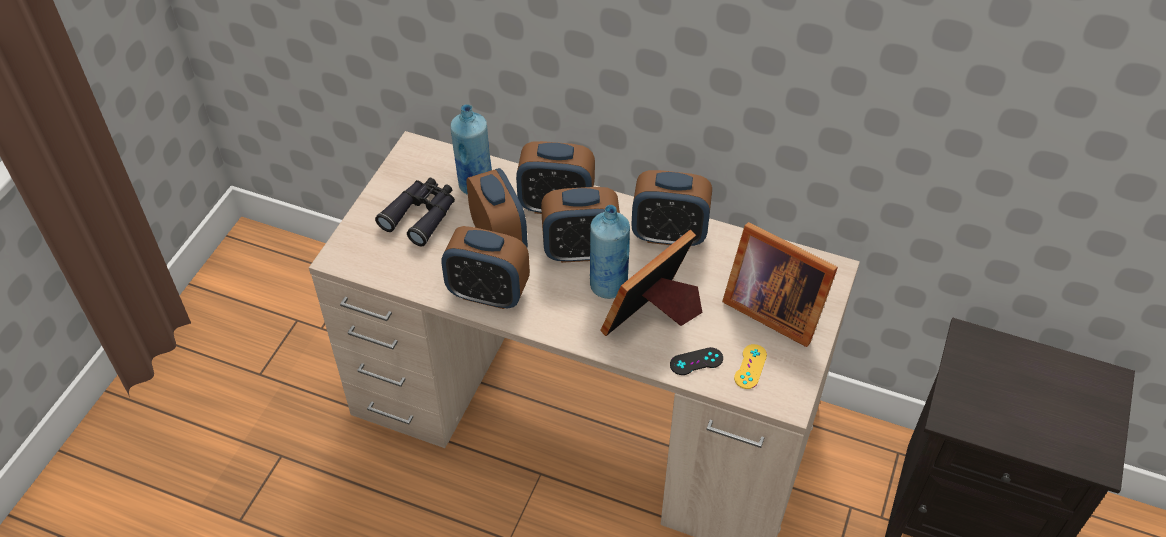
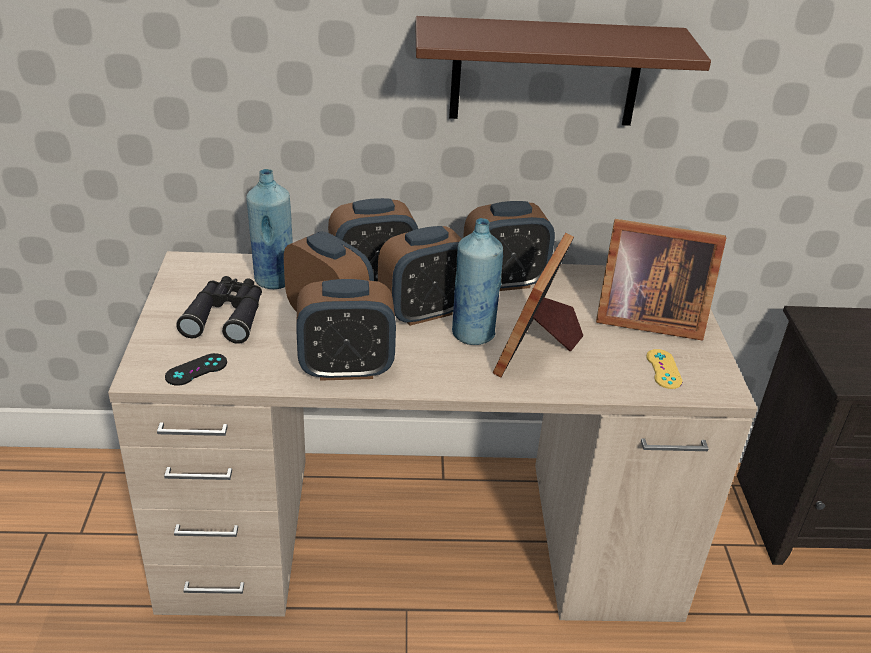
camera: 25 degrees left, 15 degrees down
black game controller [670,347,723,375] -> black game controller moved to [165,353,227,386]
none -> brown shelf [415,16,711,126]

